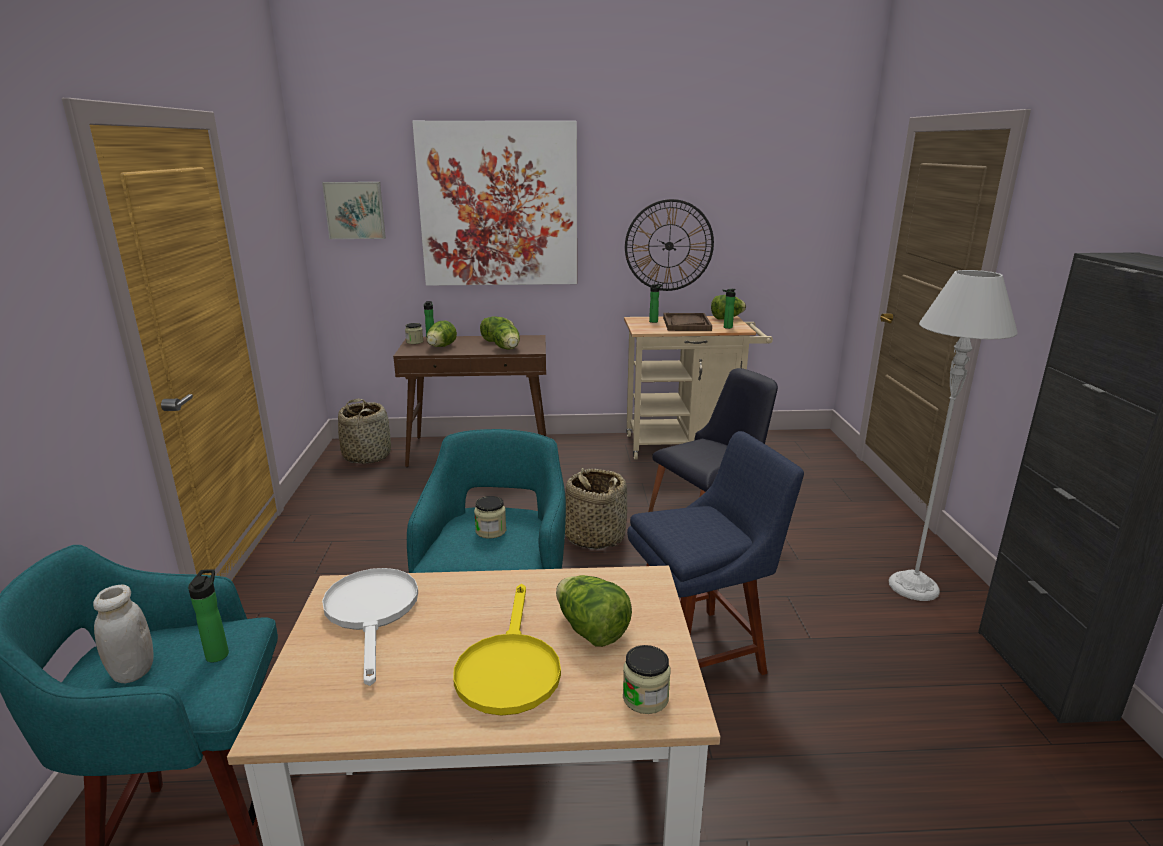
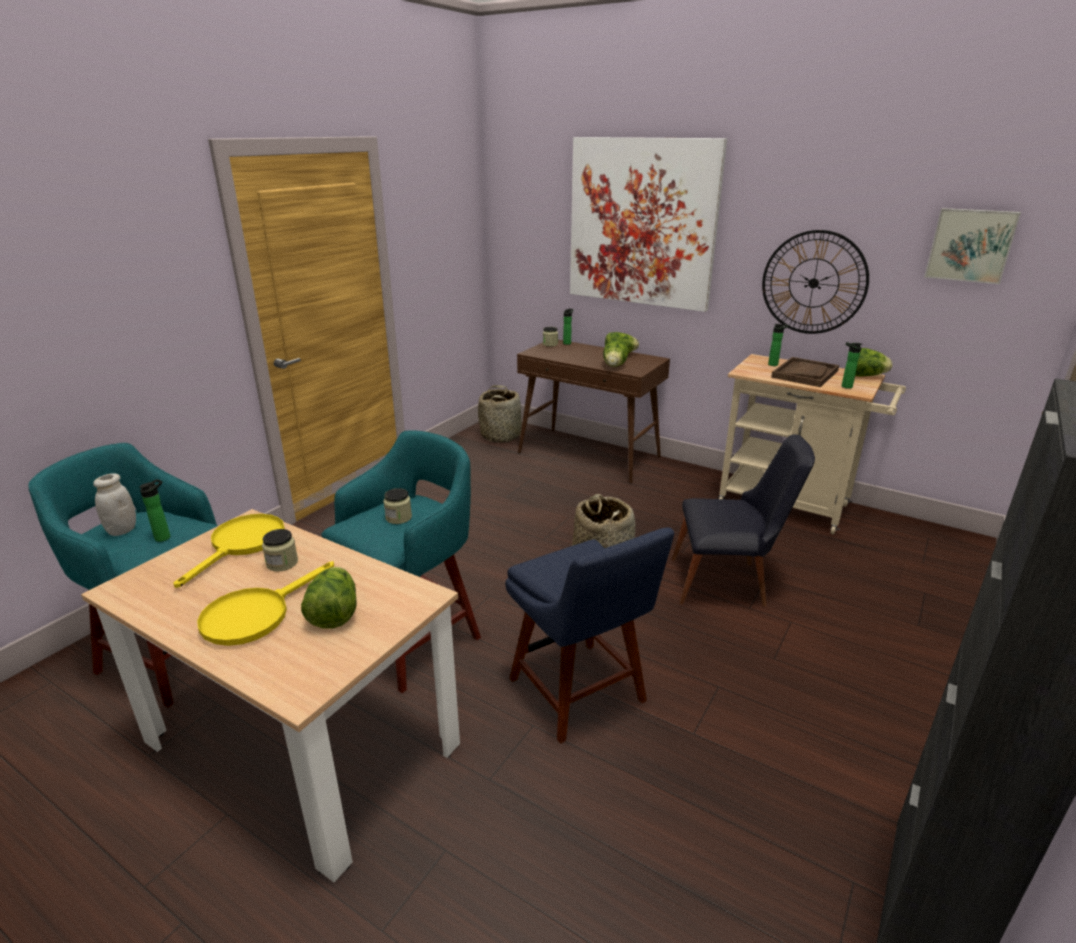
camera: 35 degrees right, 5 degrees up
picture [322,182,386,239] -> picture moved to [924,208,1021,284]
white frying pan [322,568,418,686] -> yellow frying pan [174,514,285,588]
lettuce [427,321,457,347] -> none
jar [623,645,670,714] -> jar moved to [262,529,298,572]
blue chair [627,431,804,675] -> blue chair turned 45 degrees clockwise [505,528,674,744]
grey floor lamp [889,270,1018,601] -> none

